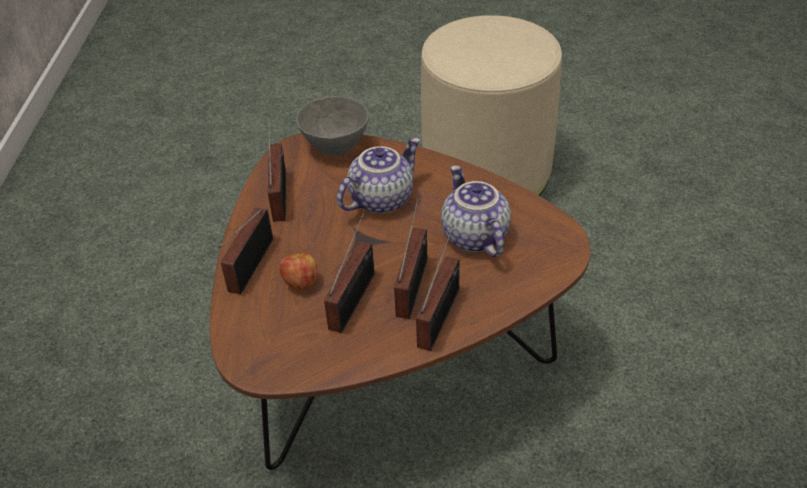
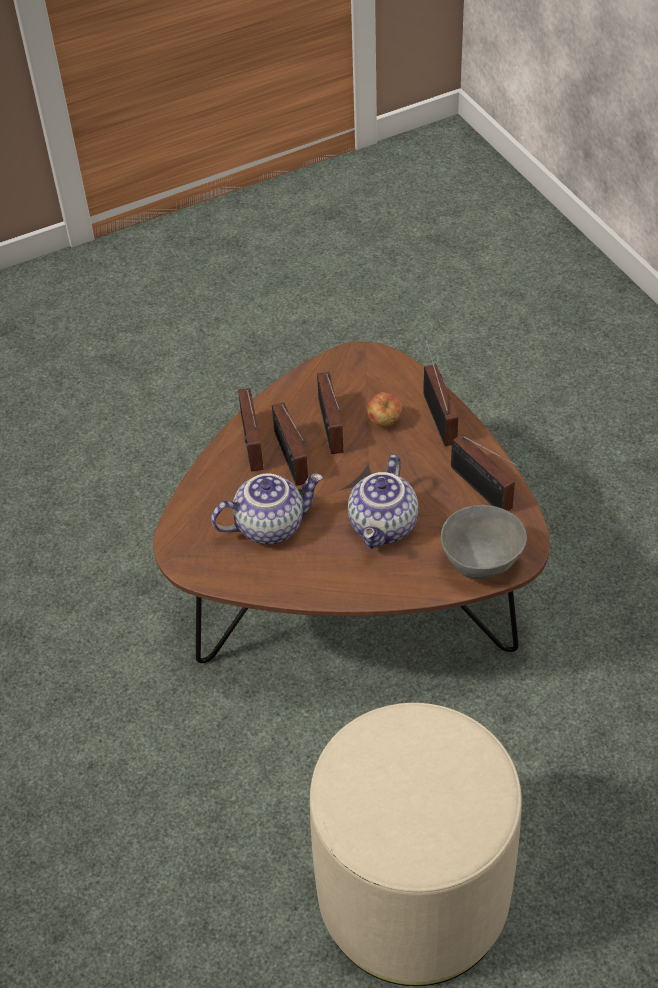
camera: 150 degrees right, 5 degrees up
teapot [441,165,511,257] -> teapot turned 60 degrees counterclockwise [211,473,323,544]

